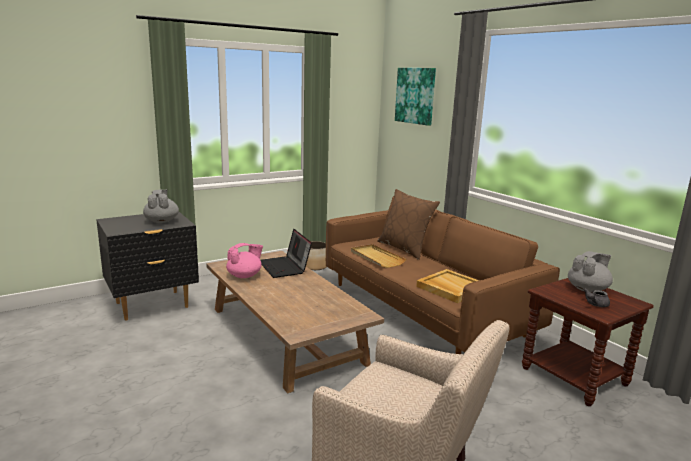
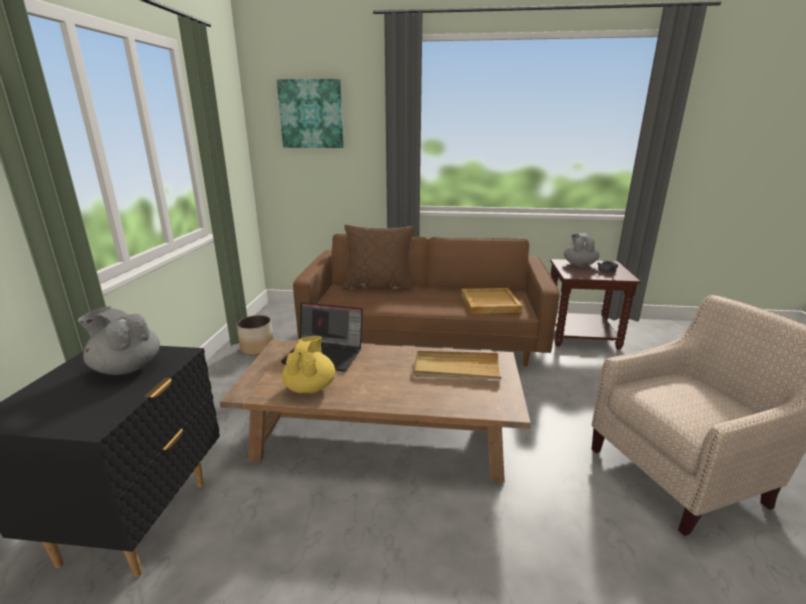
camera: 50 degrees left, 5 degrees up
pink teapot [226,243,263,278] -> yellow teapot [282,336,335,394]
beige tray [351,244,406,268] -> beige tray moved to [413,351,502,379]

